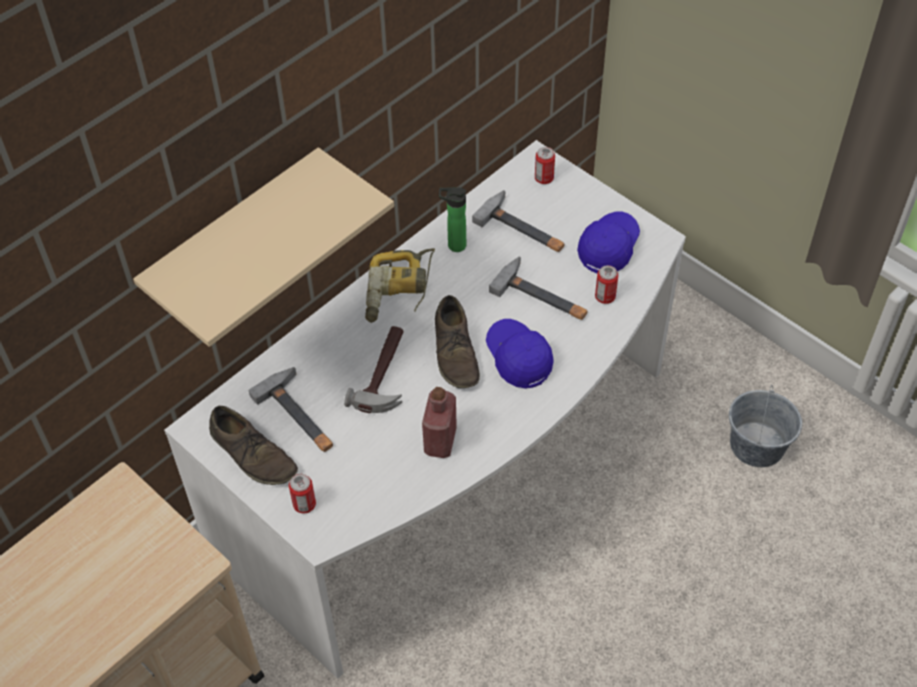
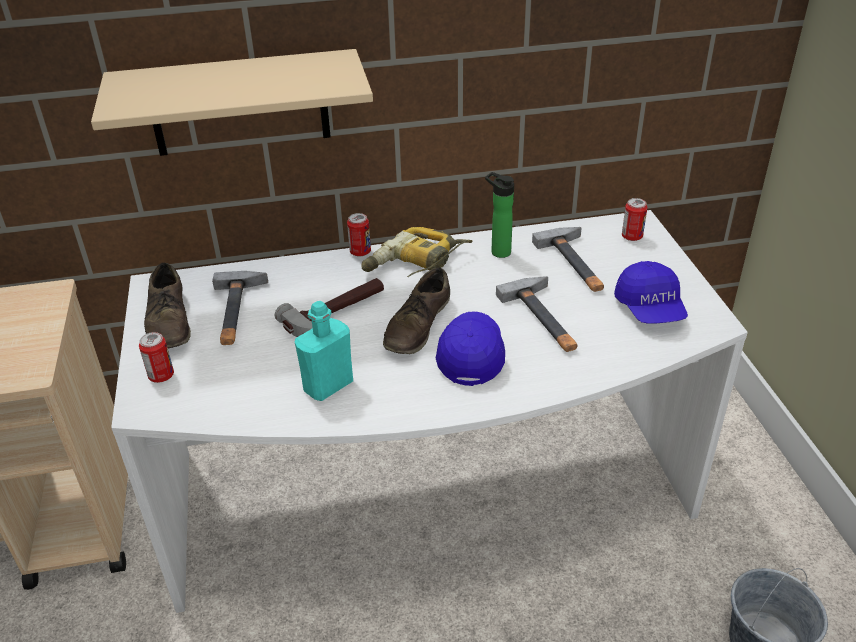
camera: 35 degrees right, 15 degrees down
red bottle [422,387,457,458] -> turquoise bottle [295,301,353,401]
blue cap [577,211,640,273] -> blue cap turned 105 degrees clockwise [614,261,688,324]
can [595,265,618,304] -> can moved to [347,213,371,257]

